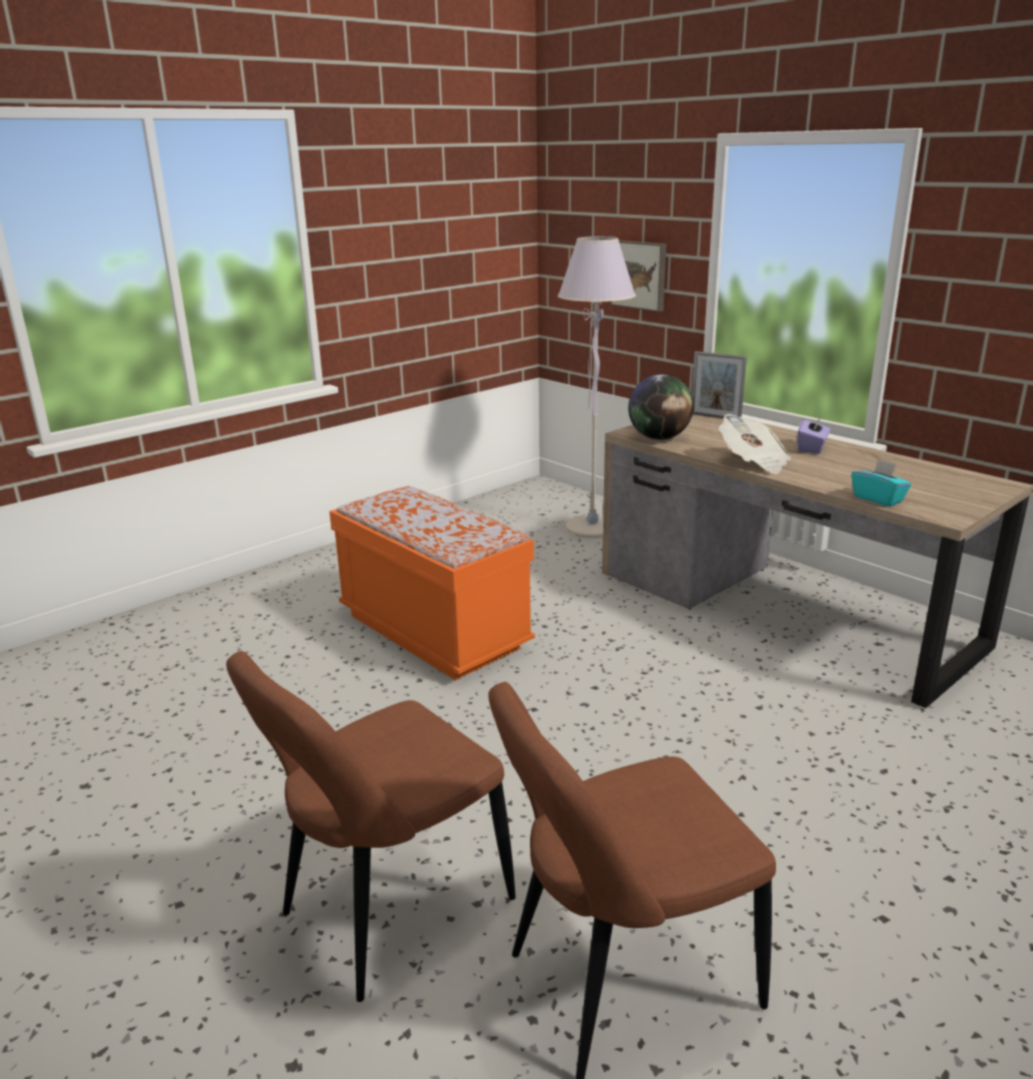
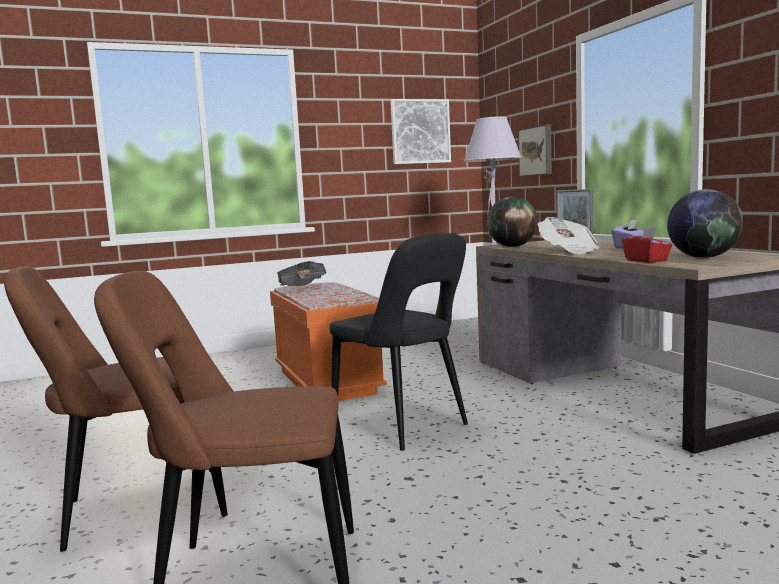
camera: 20 degrees right, 15 degrees down
turquoise tissue box [852,459,911,507] -> red tissue box [622,227,672,263]
none -> newspaper [277,261,327,286]
none -> black chair [329,233,468,451]
none -> picture [390,99,451,164]
none -> globe [667,189,743,258]

